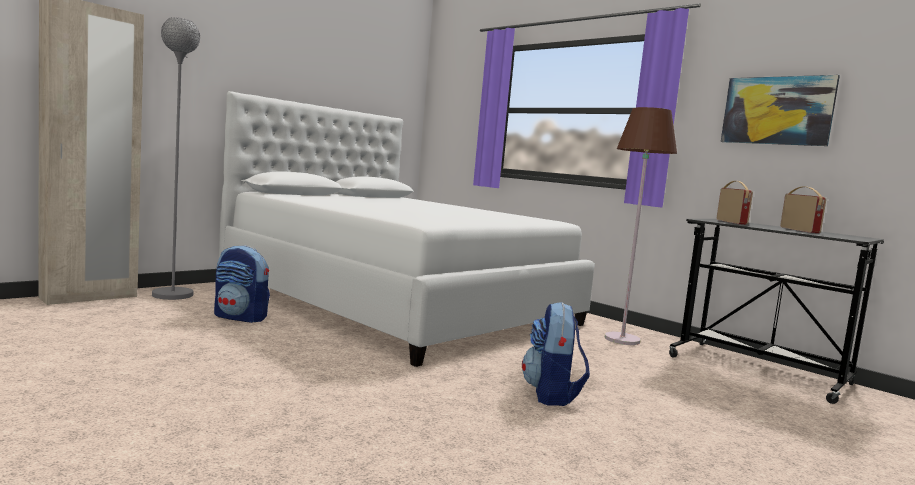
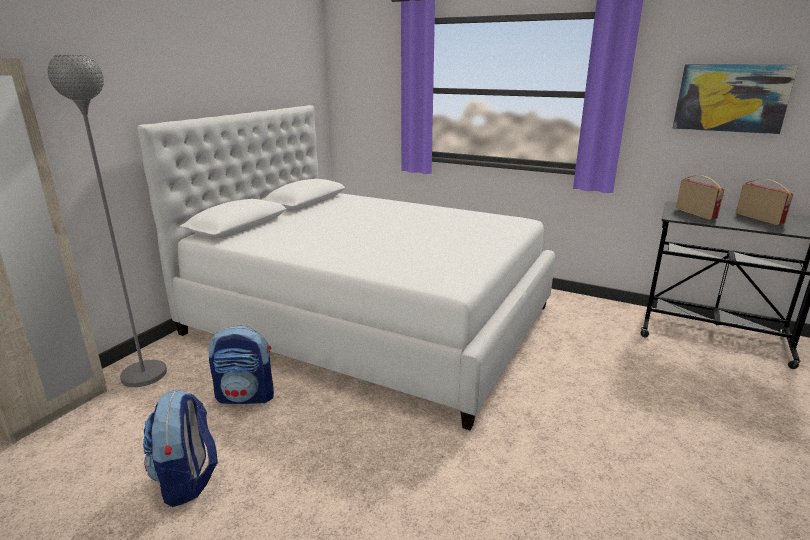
camera: 15 degrees left, 15 degrees up
backpack [522,302,590,406] -> backpack moved to [143,389,218,507]
brown floor lamp [604,107,677,345] -> none

